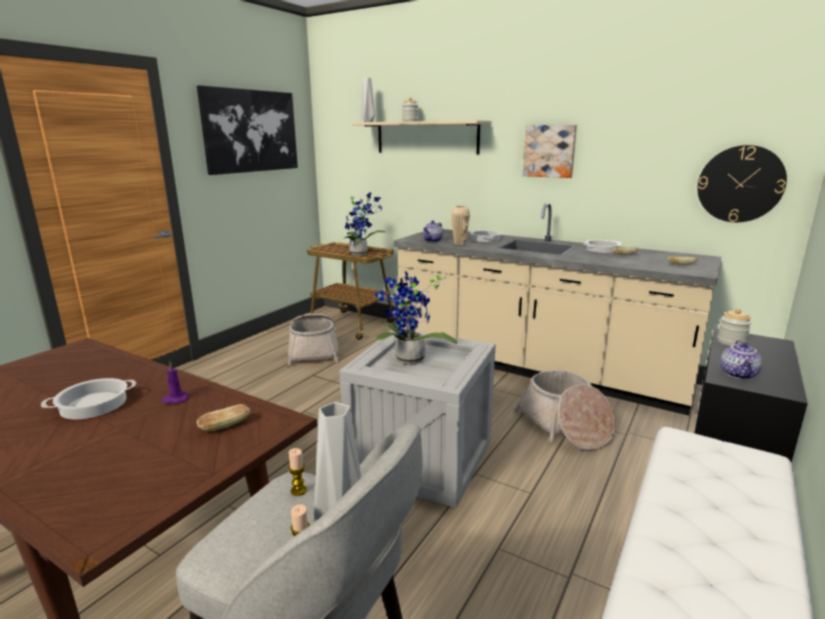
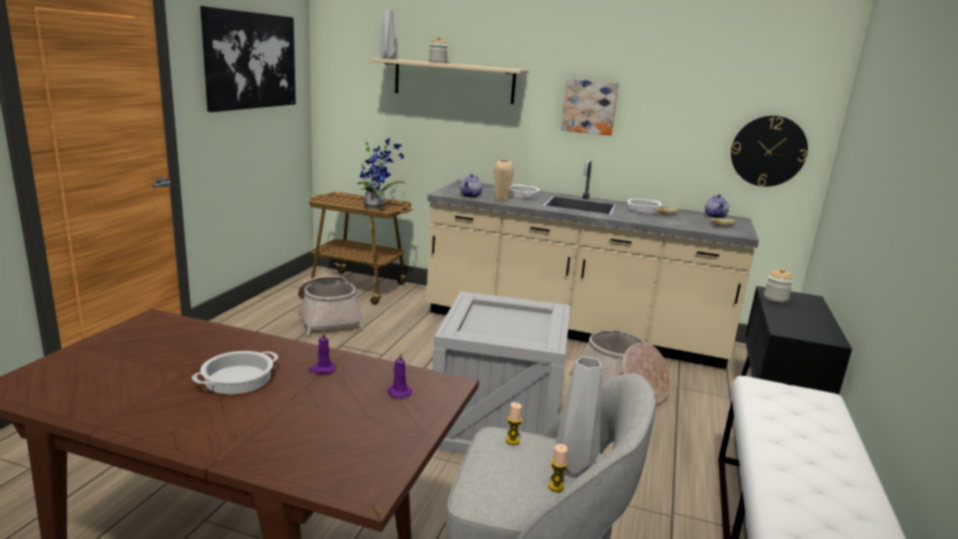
camera: 15 degrees left, 0 degrees up
bread [196,404,250,431] -> purple candle [387,352,412,398]
potted plant [375,271,457,365] -> none
teapot [720,340,762,379] -> teapot moved to [705,194,729,218]

